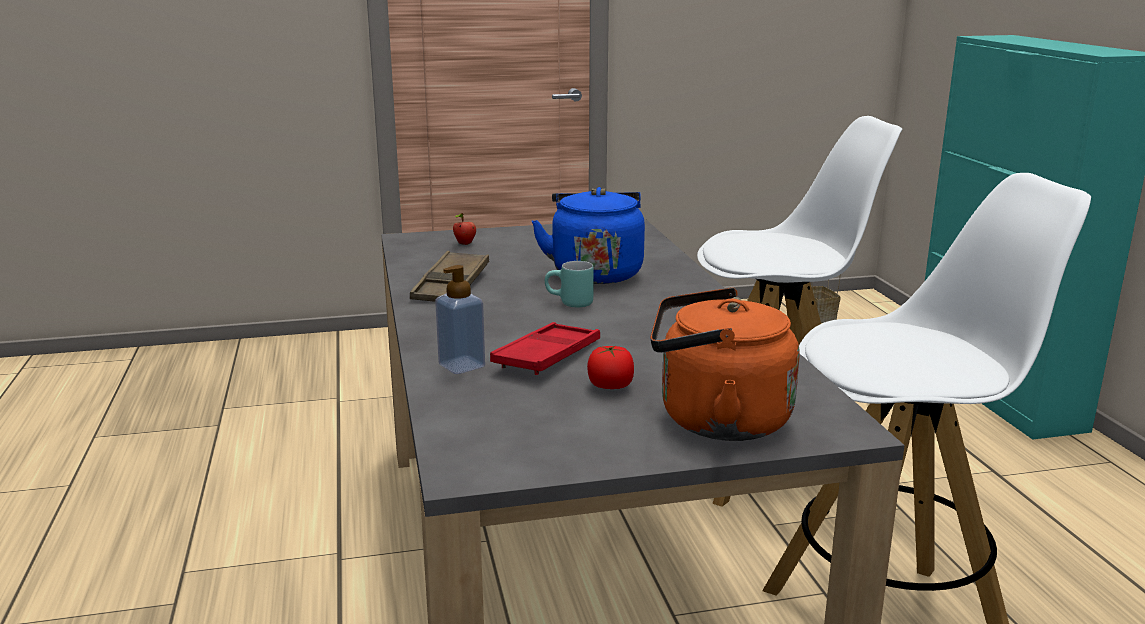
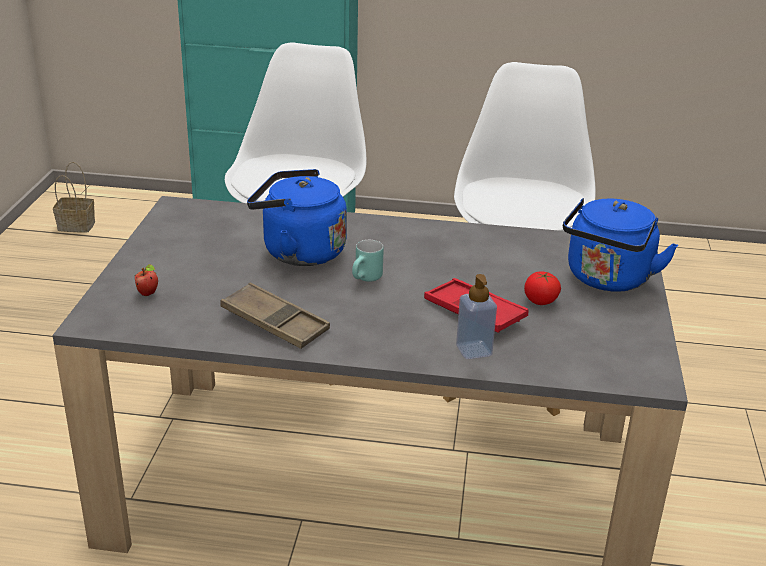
camera: 70 degrees left, 10 degrees up
orange kettle [651,288,799,441] -> blue kettle [563,198,678,292]

